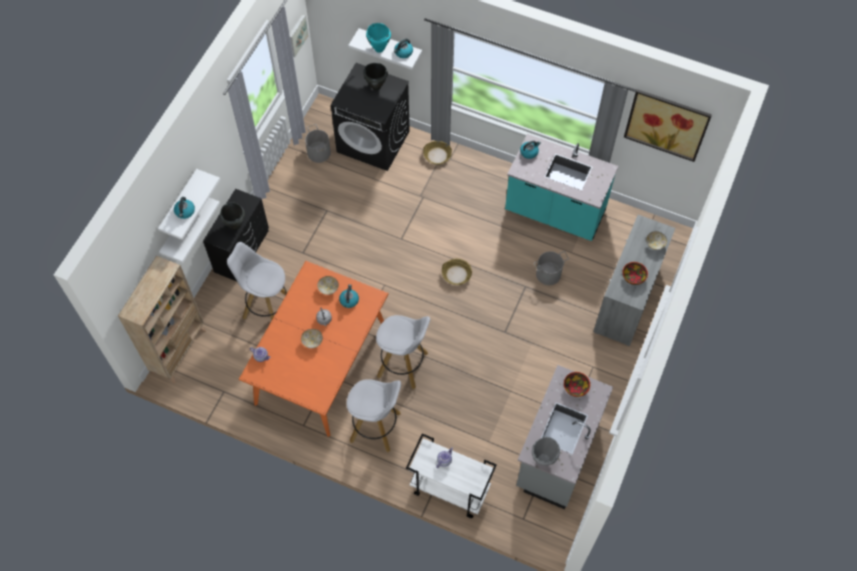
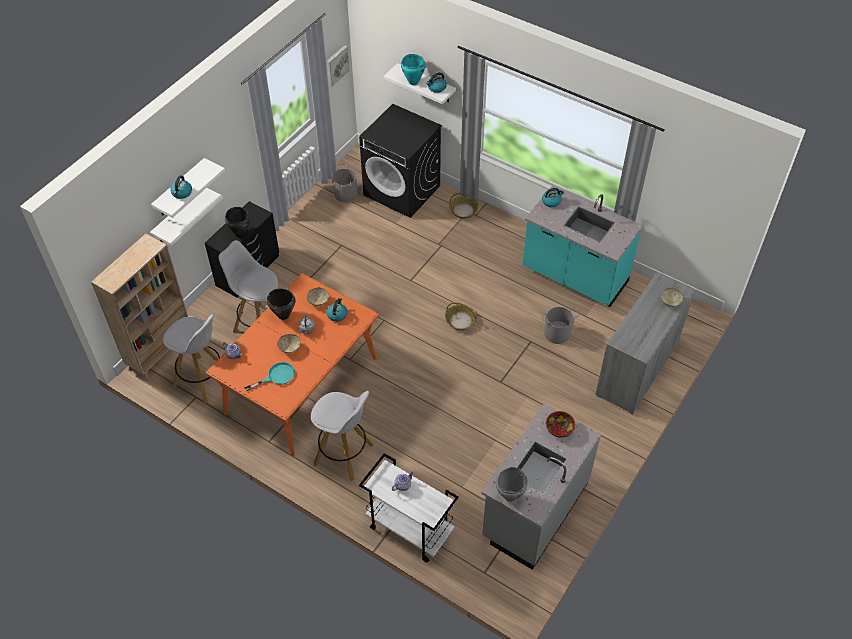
camera: 10 degrees right, 10 degrees down
black cooking pot [363,63,388,90] -> black cooking pot moved to [267,288,295,320]
white stool [376,315,430,389] -> white stool moved to [163,314,220,403]
bowl [622,262,648,285] -> none
picture [624,89,712,162] -> none
none -> turquoise frying pan [244,362,295,391]

